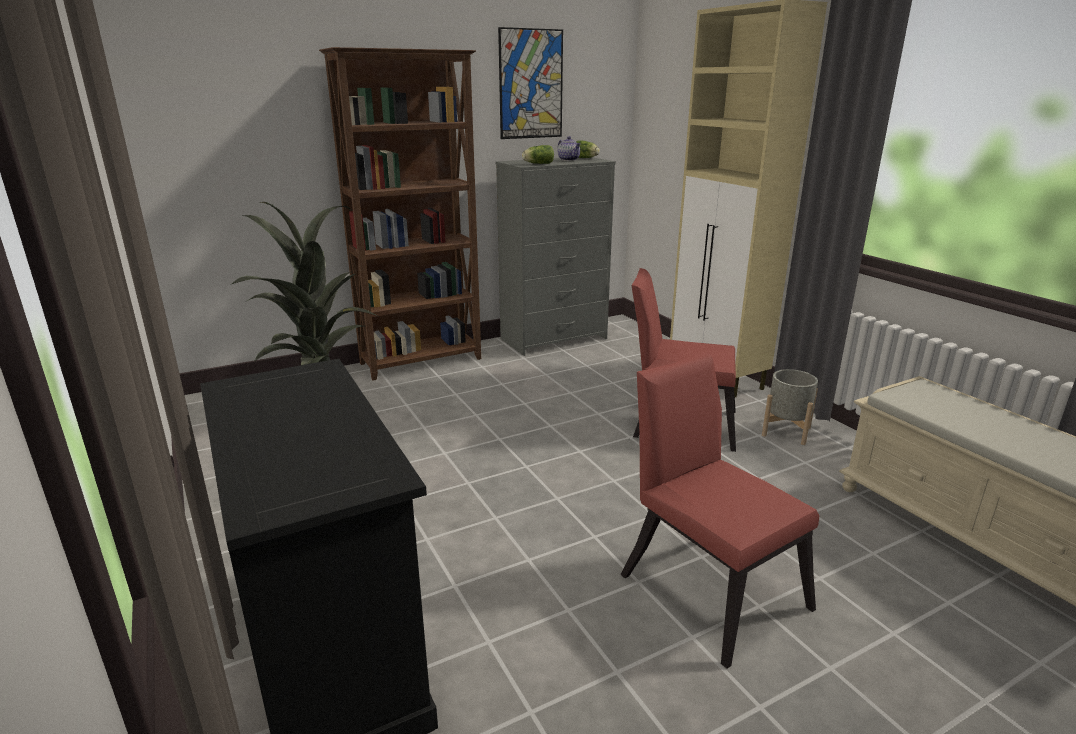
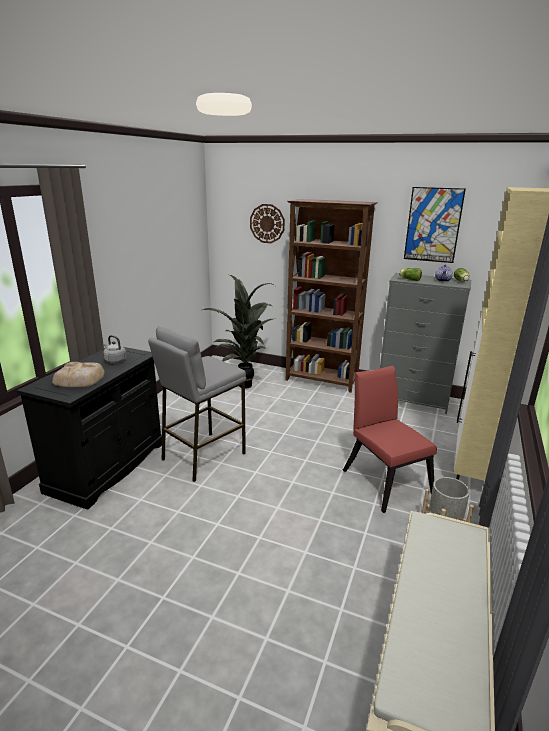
camera: 50 degrees right, 0 degrees up
red chair [620,352,819,669] -> none
none -> bread [52,362,105,387]
none -> grey kettle [103,335,127,363]
none -> grey stool [148,327,246,482]
none -> wall clock [250,204,285,243]

